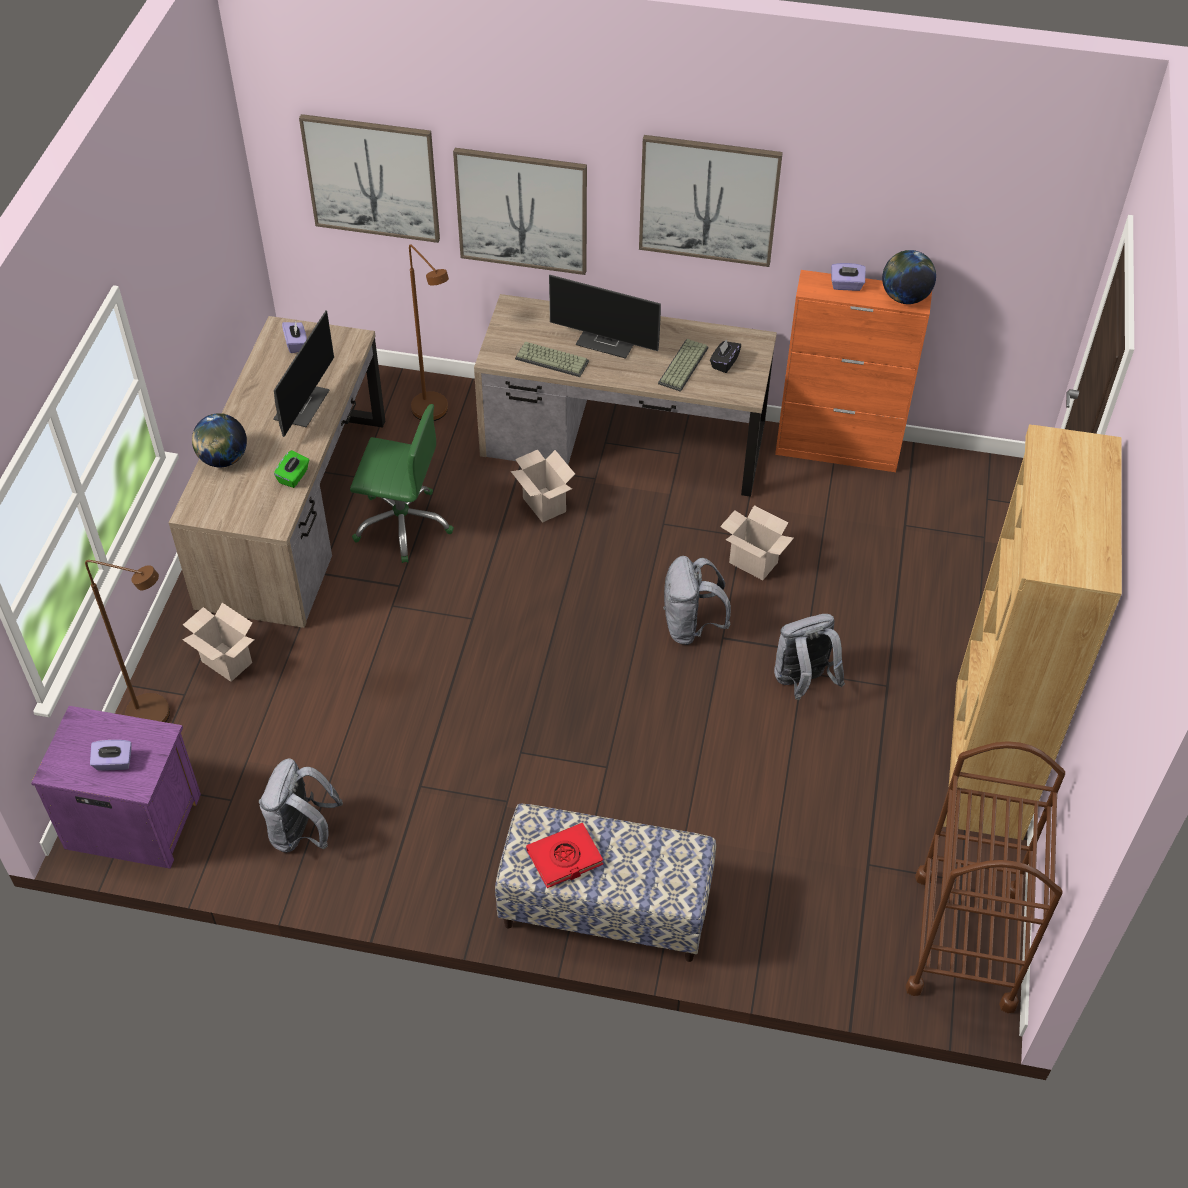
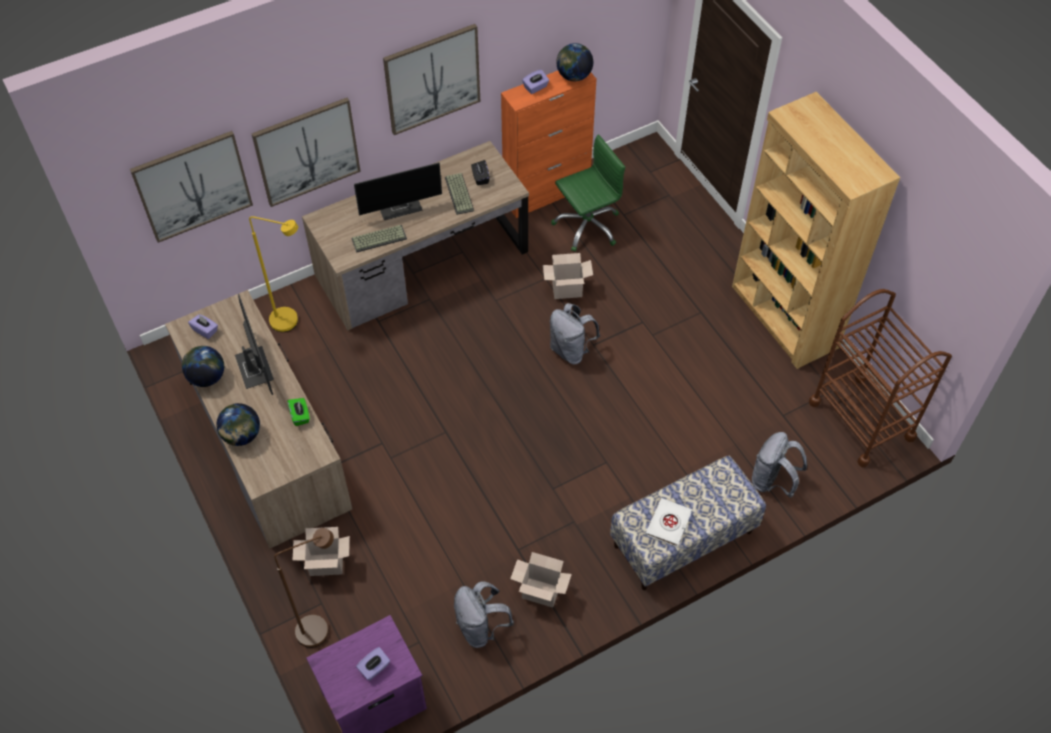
camera: 40 degrees left, 5 degrees up
green office chair [350,404,454,563] -> green office chair moved to [551,134,625,252]
brown floor lamp [409,244,449,421] -> yellow floor lamp [249,216,298,332]
cardboard box [511,450,575,523] -> cardboard box moved to [510,552,572,607]
red book [526,823,603,888] -> white book [645,498,692,547]
grey backpack [774,614,845,700] -> grey backpack moved to [752,432,807,498]
none -> globe [182,346,225,387]

